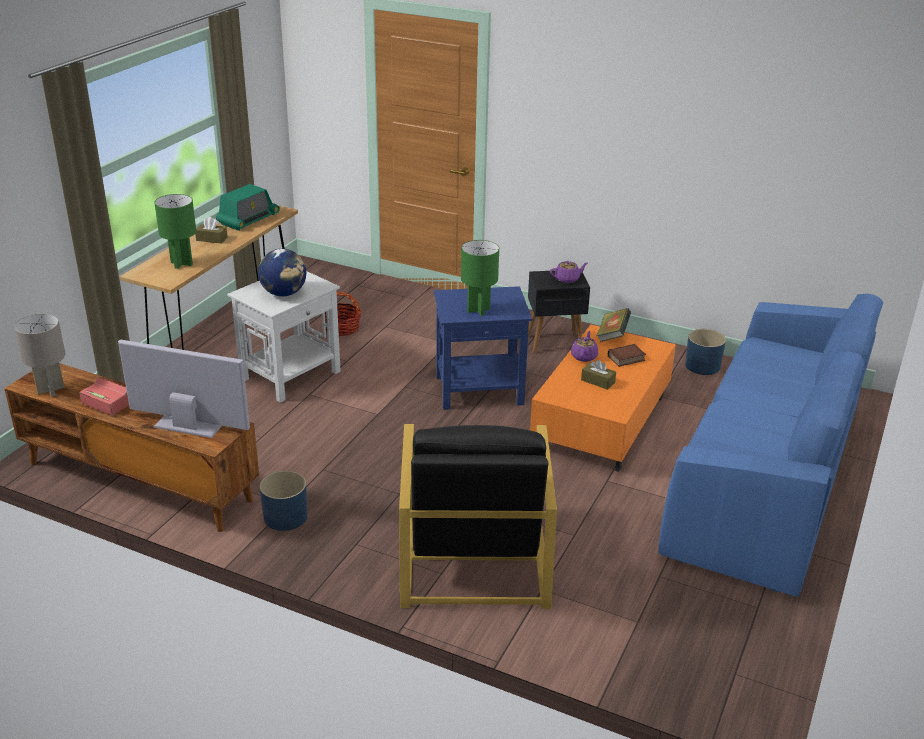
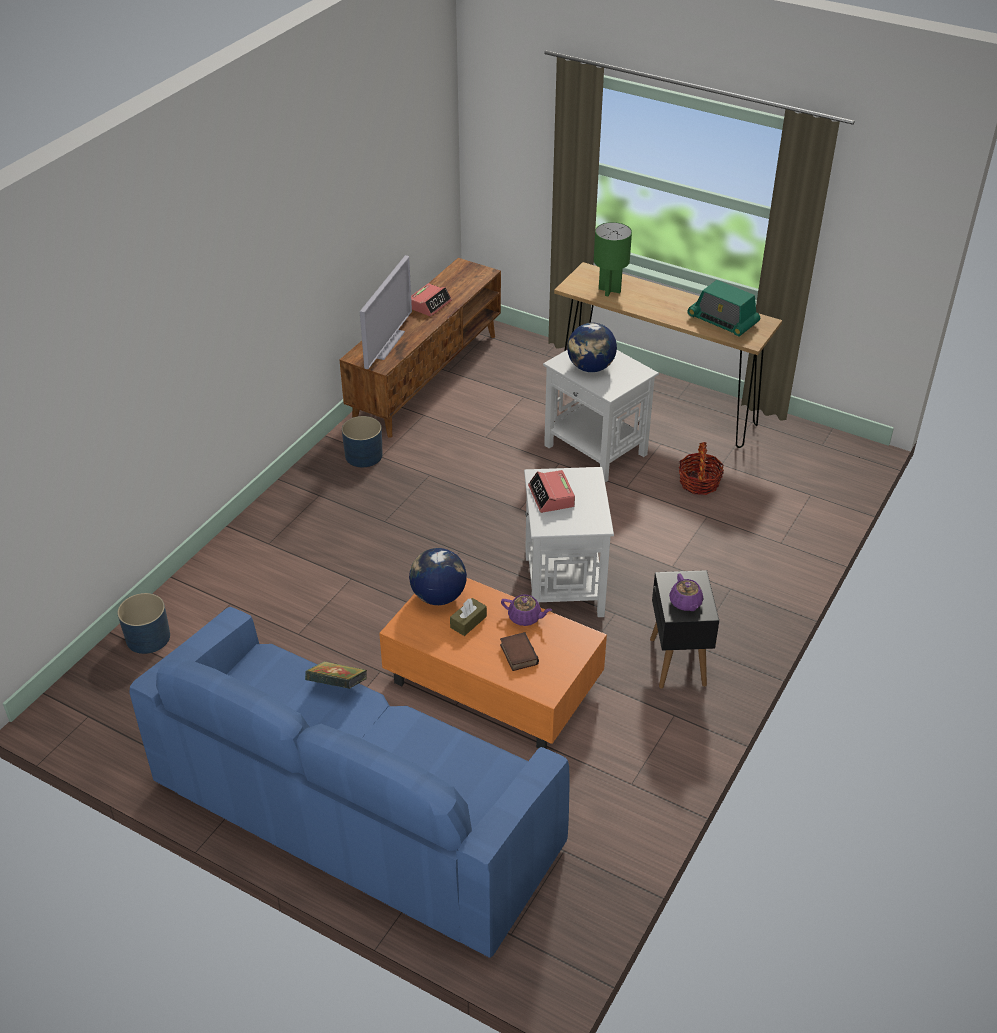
camera: 95 degrees right, 10 degrees up
grey table lamp [14,314,65,397] -> none
brown tissue box [195,217,228,244] -> none
black armchair [399,424,557,609] -> none
blue side table [434,286,532,410] -> white side table [524,467,614,617]
green table lamp [461,240,499,316] -> alarm clock [528,470,575,513]
book [597,308,631,342] -> book moved to [305,661,367,689]
blue planter [685,329,726,375] -> blue planter moved to [118,593,170,654]
none -> globe [409,548,467,605]

